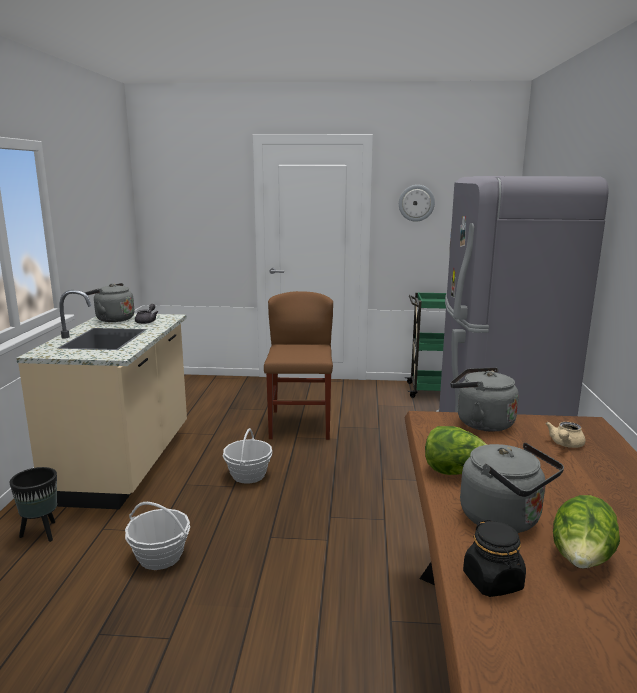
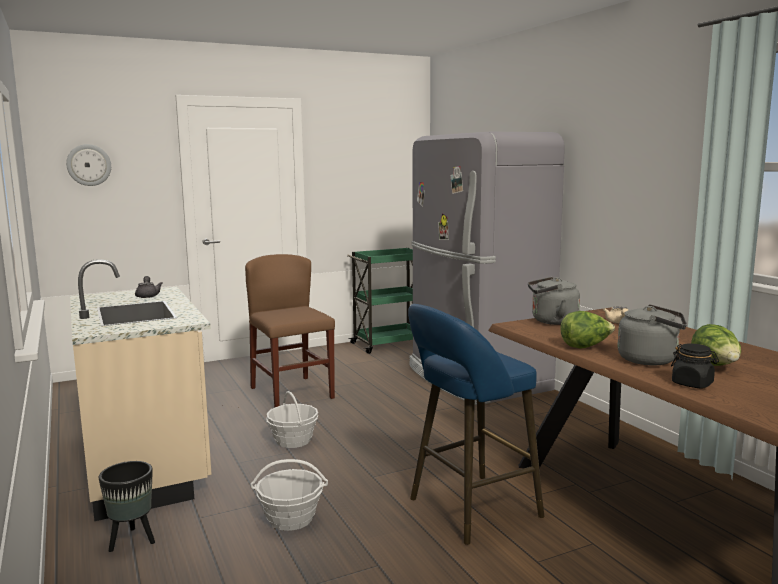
camera: 30 degrees left, 5 degrees down
grey kettle [85,283,135,322] -> none
wall clock [399,185,435,222] -> wall clock moved to [66,144,111,186]
none -> blue stool [408,304,544,545]

